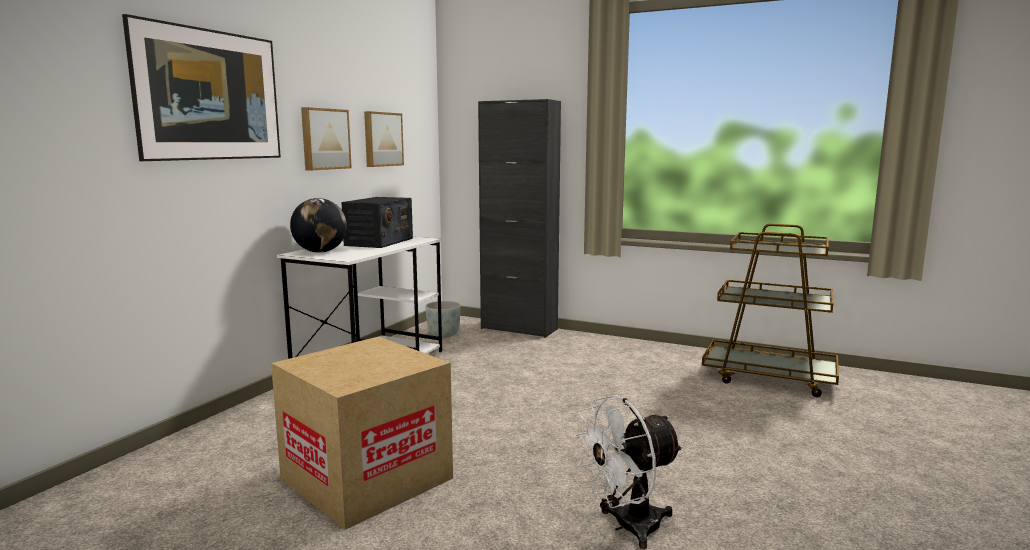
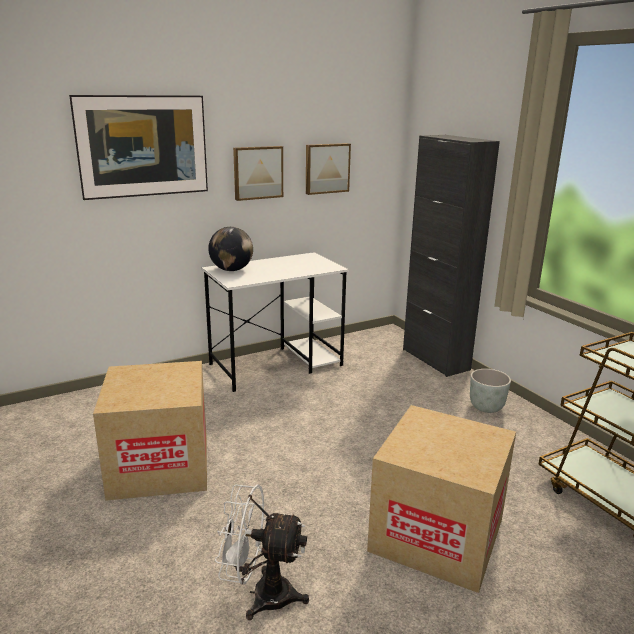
camera: 35 degrees right, 10 degrees up
radio [341,197,413,248] -> none
grey planter [425,301,461,338] -> grey planter moved to [470,369,511,413]
none -> cardboard box [367,405,516,593]

